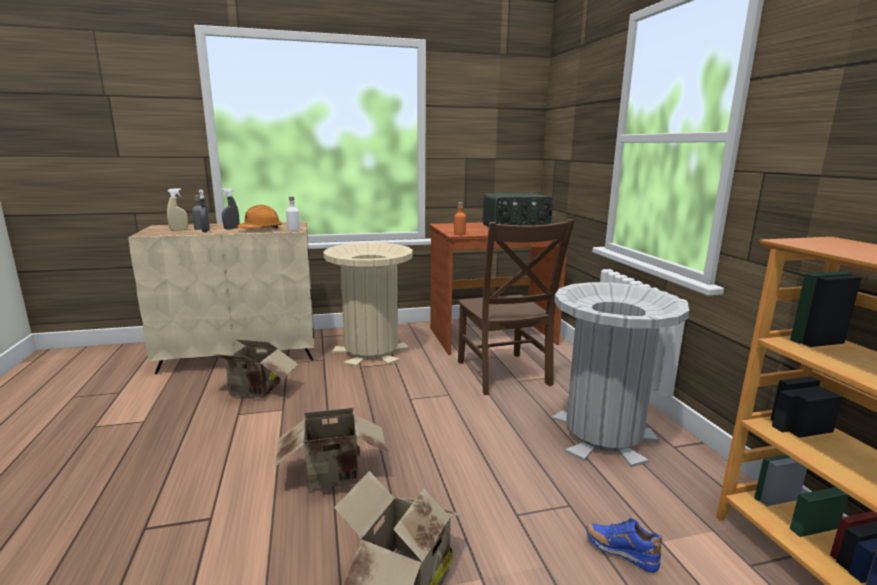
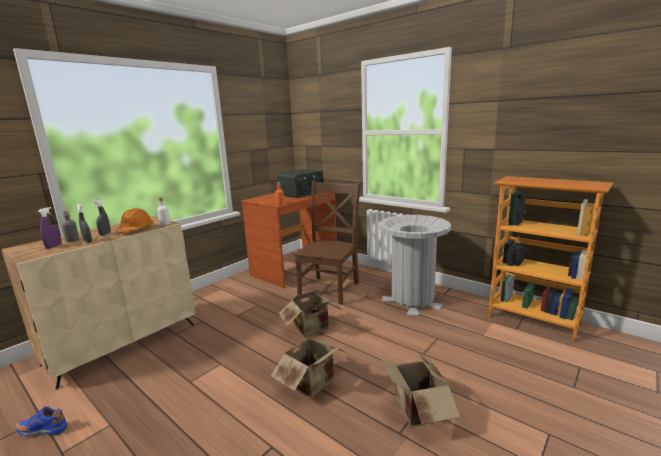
camera: 35 degrees left, 0 degrees up
beige spray bottle [167,188,188,231] -> purple spray bottle [38,207,61,249]
cardboard box [211,339,298,398] -> cardboard box moved to [279,289,342,337]
beige trash can [323,243,413,367] -> none
brown chair [458,219,575,395] -> brown chair turned 105 degrees counterclockwise [294,181,361,305]
blue shoe [586,518,662,573] -> blue shoe moved to [15,406,67,436]

